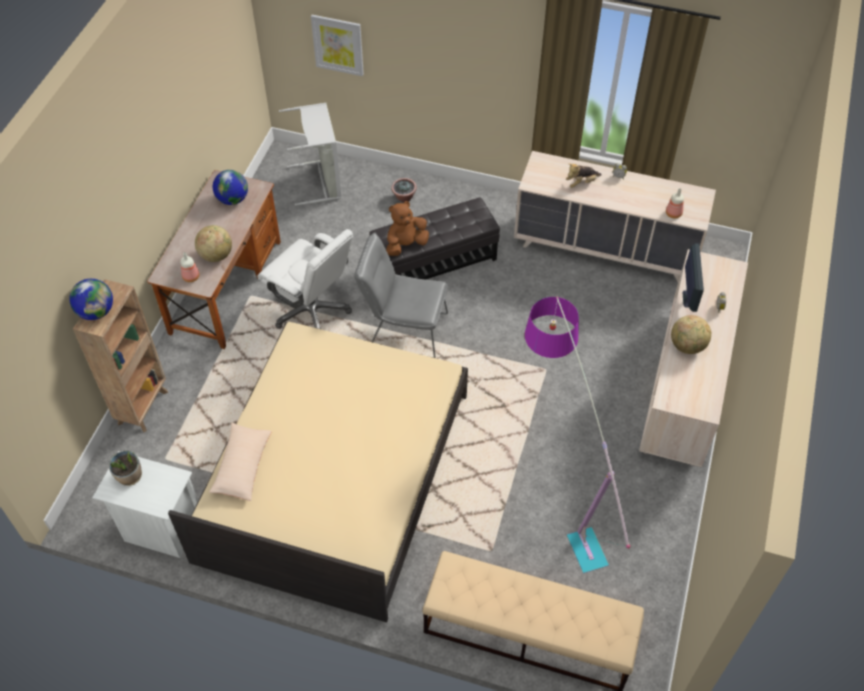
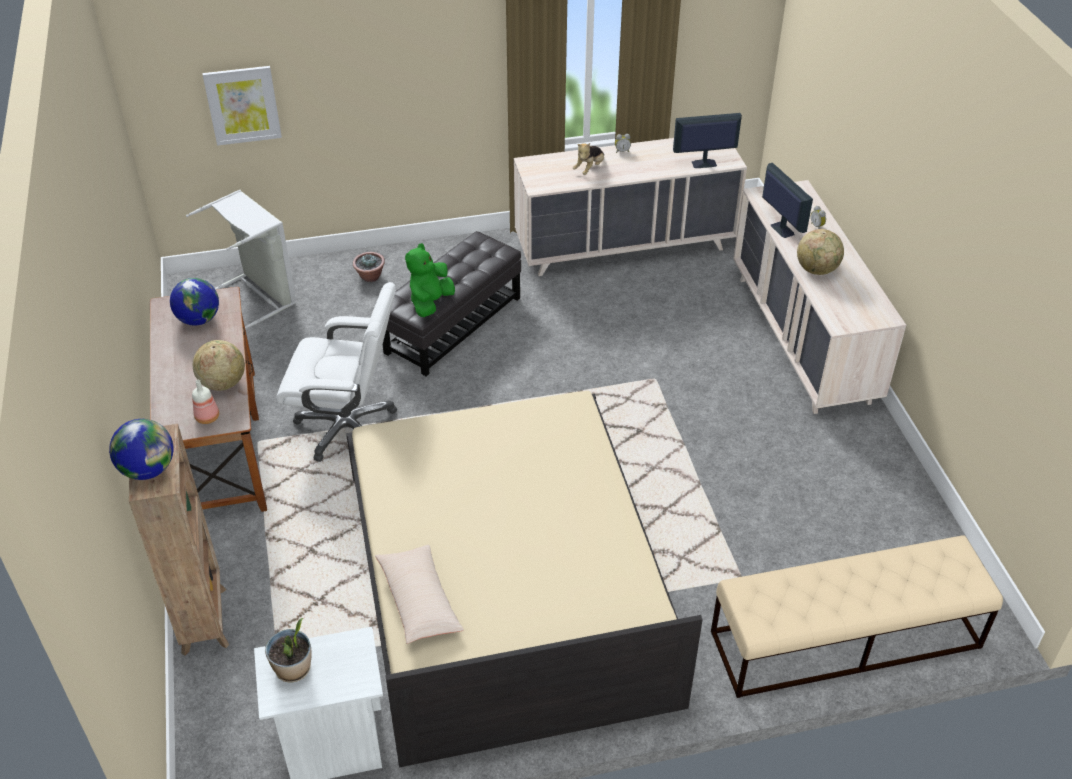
camera: 30 degrees left, 10 degrees down
grey chair [354,233,448,358] -> none
brown plush toy [386,201,429,256] -> green plush toy [405,243,455,317]
floor lamp [525,297,630,573] -> none
bottle [666,188,684,218] -> monitor [673,113,742,168]

